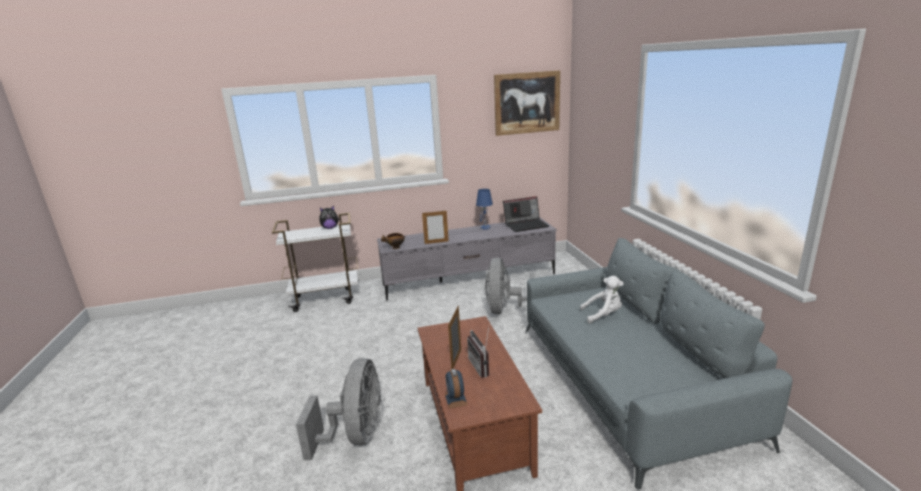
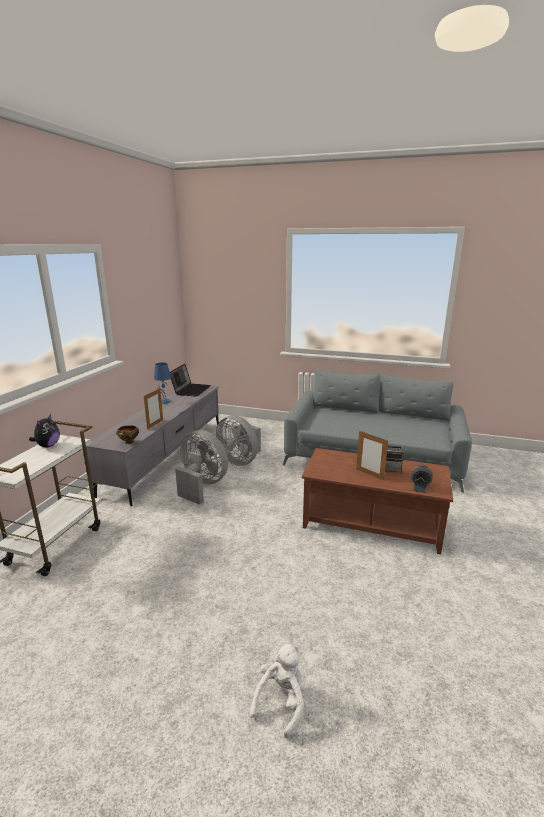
camera: 60 degrees left, 0 degrees up
grey fan [296,358,381,460] -> grey fan moved to [175,430,228,505]
picture [494,70,560,136] -> none
white plush toy [580,276,623,324] -> white plush toy moved to [249,644,304,739]

